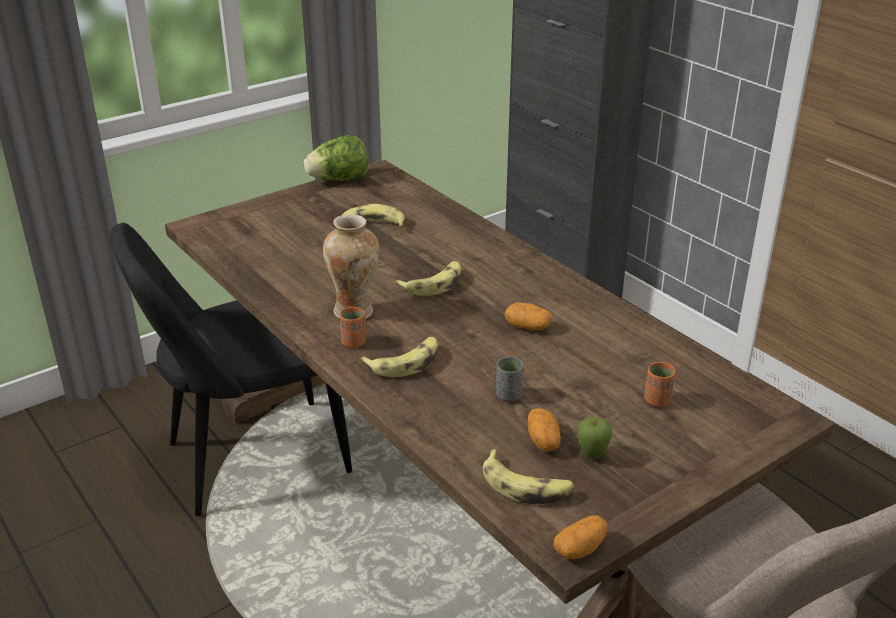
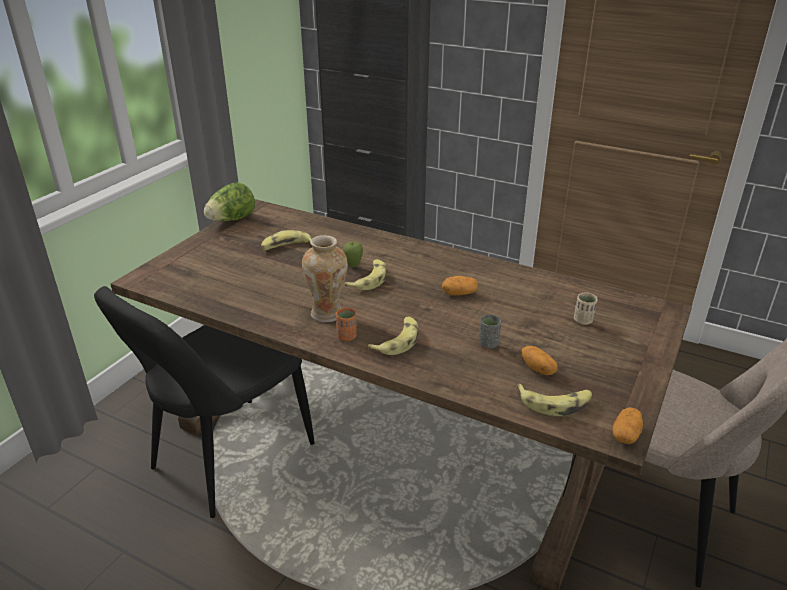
camera: 25 degrees left, 0 degrees up
apple [577,417,613,460] -> apple moved to [343,241,363,267]
orange cup [644,362,676,407] -> beige cup [574,292,598,325]

